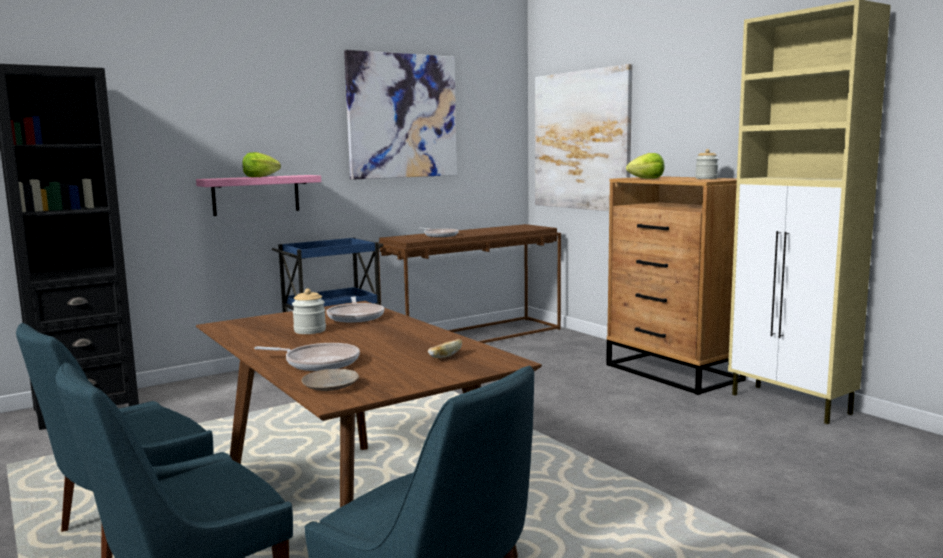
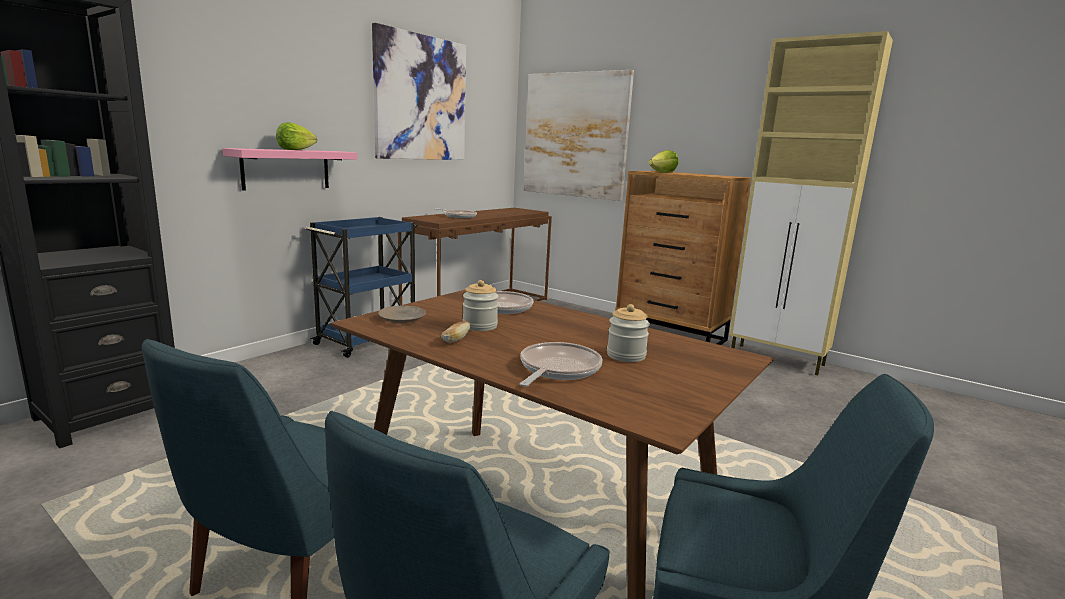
camera: 20 degrees left, 5 degrees up
frying pan [254,343,360,371] -> frying pan turned 60 degrees counterclockwise [520,342,602,387]
beige plate [301,369,359,391] -> beige plate moved to [378,306,426,323]
bread [428,339,462,358] -> bread moved to [441,320,470,343]
jar [695,149,718,179] -> jar moved to [607,304,650,362]

